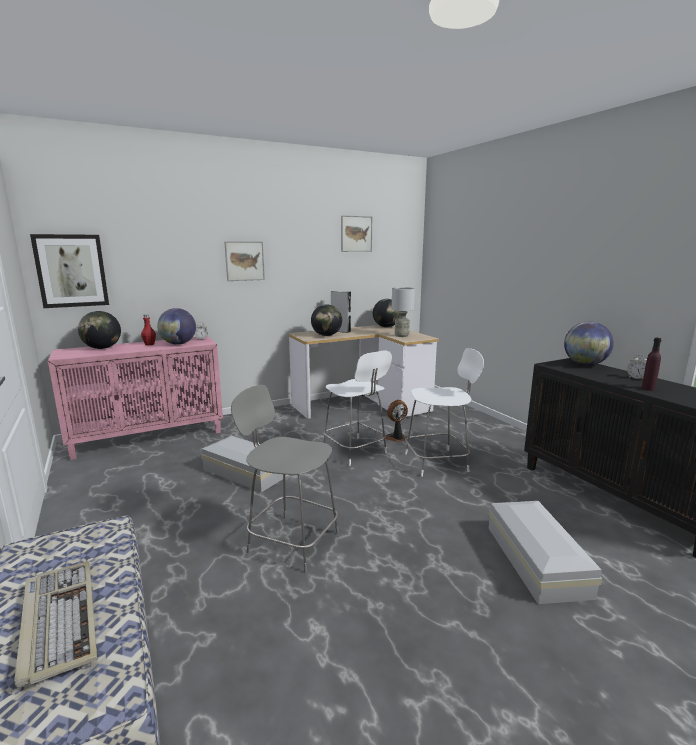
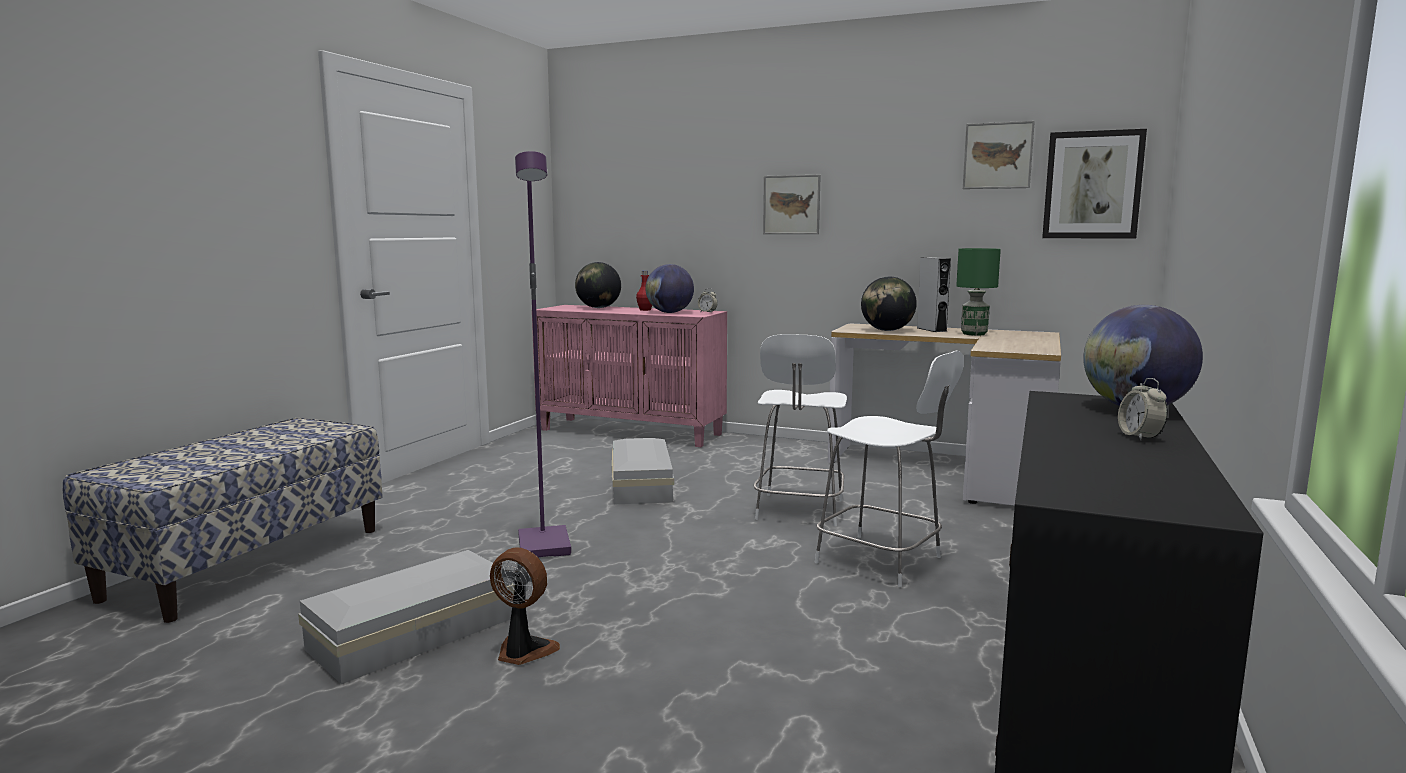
camera: 50 degrees right, 5 degrees down
keyboard [14,561,98,688] -> none
picture [30,234,109,308] -> picture moved to [1042,129,1147,239]
grey chair [231,385,339,573] -> purple floor lamp [515,151,571,558]
globe [373,299,399,327] -> none
fan [383,400,408,442] -> fan moved to [490,547,560,665]
grey table lamp [392,287,415,337] -> none
white storage box [488,501,602,604] -> white storage box moved to [298,550,515,684]
purple bottle [642,338,661,391] -> none
none -> green table lamp [956,248,1001,336]

